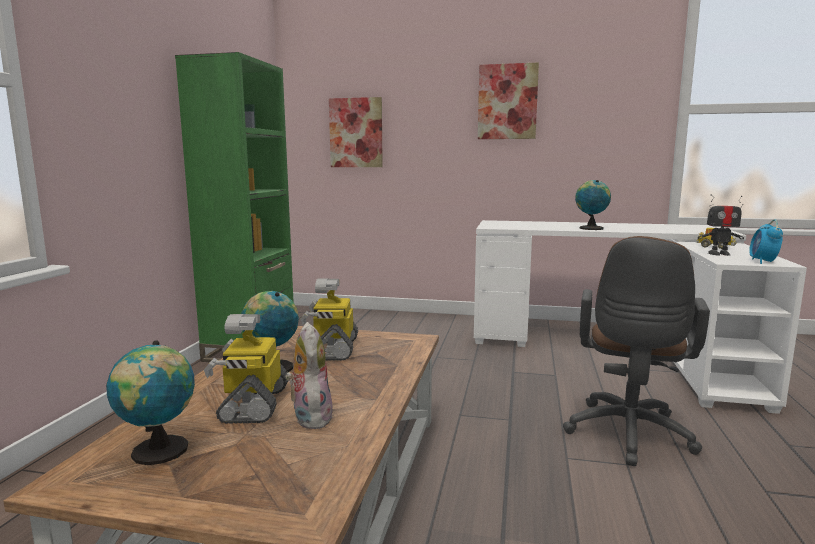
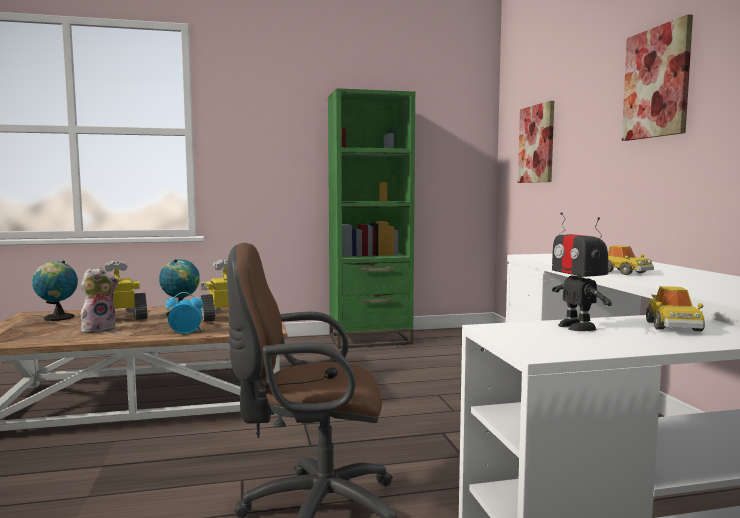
camera: 65 degrees right, 5 degrees down
globe [575,180,611,230] -> toy car [608,245,654,275]
alarm clock [749,219,783,264] -> alarm clock moved to [166,292,203,334]

